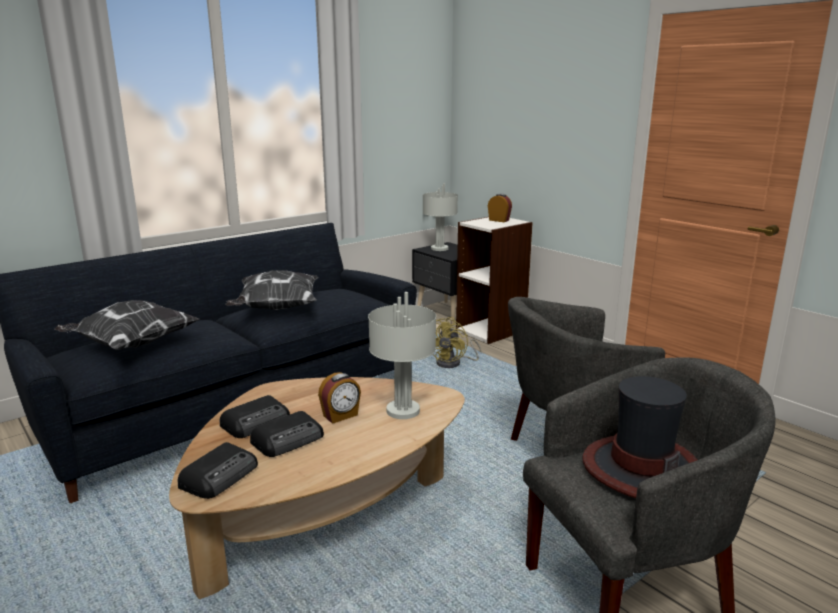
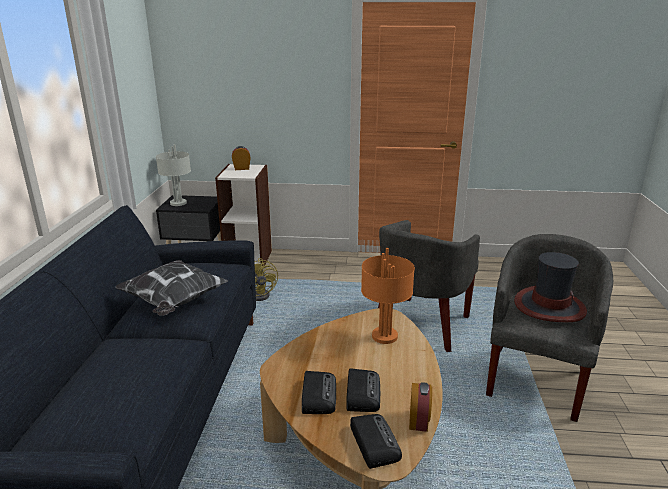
camera: 45 degrees left, 5 degrees up
pillow [54,300,199,350] -> none
alarm clock [318,372,361,424] -> alarm clock moved to [409,382,432,432]
grey table lamp [368,292,436,419] -> orange table lamp [361,248,415,344]

